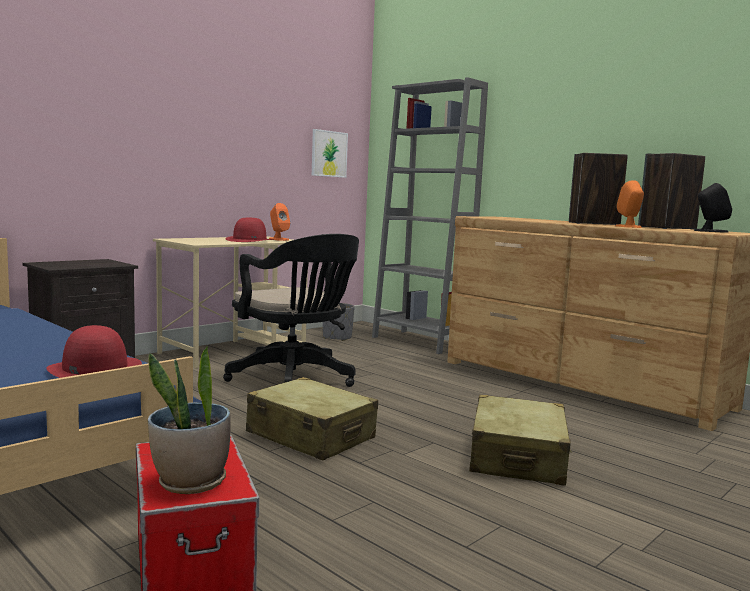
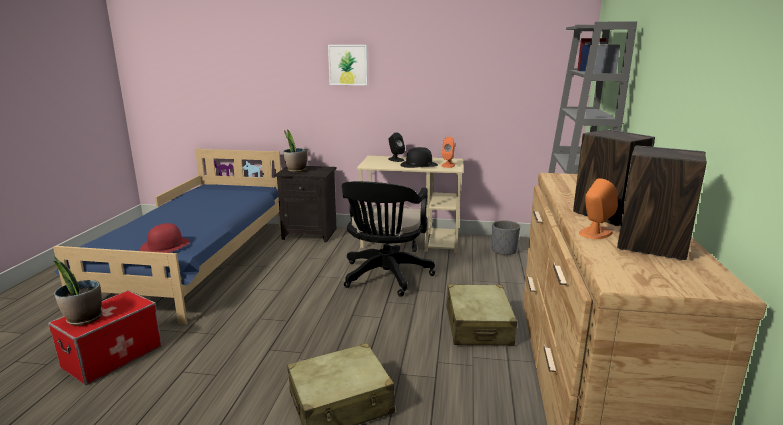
camera: 55 degrees right, 10 degrees up
red hat [226,218,273,242] -> black hat [400,147,438,168]
beige suitcase [246,377,378,460] -> beige suitcase moved to [447,284,517,346]
picture [312,129,348,178] -> picture moved to [328,45,368,85]
black speaker [694,183,732,233] -> black speaker moved to [388,132,405,162]
none -> potted plant [283,129,307,172]

